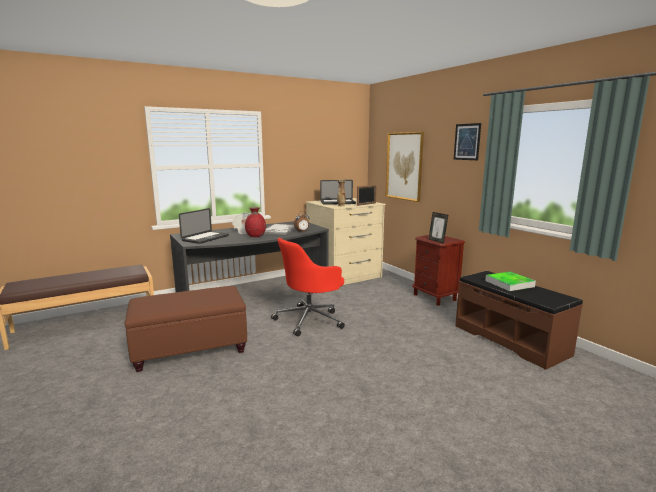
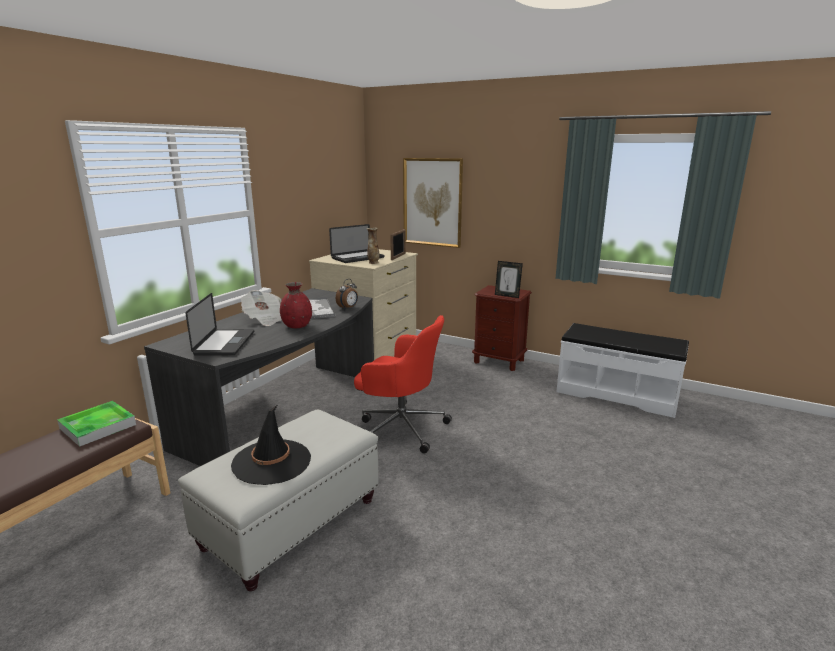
camera: 30 degrees left, 5 degrees up
brown ottoman [125,286,247,372] -> white ottoman [178,409,378,591]
red office chair [271,238,345,337] -> red office chair turned 90 degrees counterclockwise [354,315,452,454]
picture [454,123,481,160] -> none
brown bench [455,271,583,370] -> white bench [556,323,689,418]
tray [485,272,536,291] -> tray moved to [57,401,136,447]
none -> black hat [231,405,311,485]

